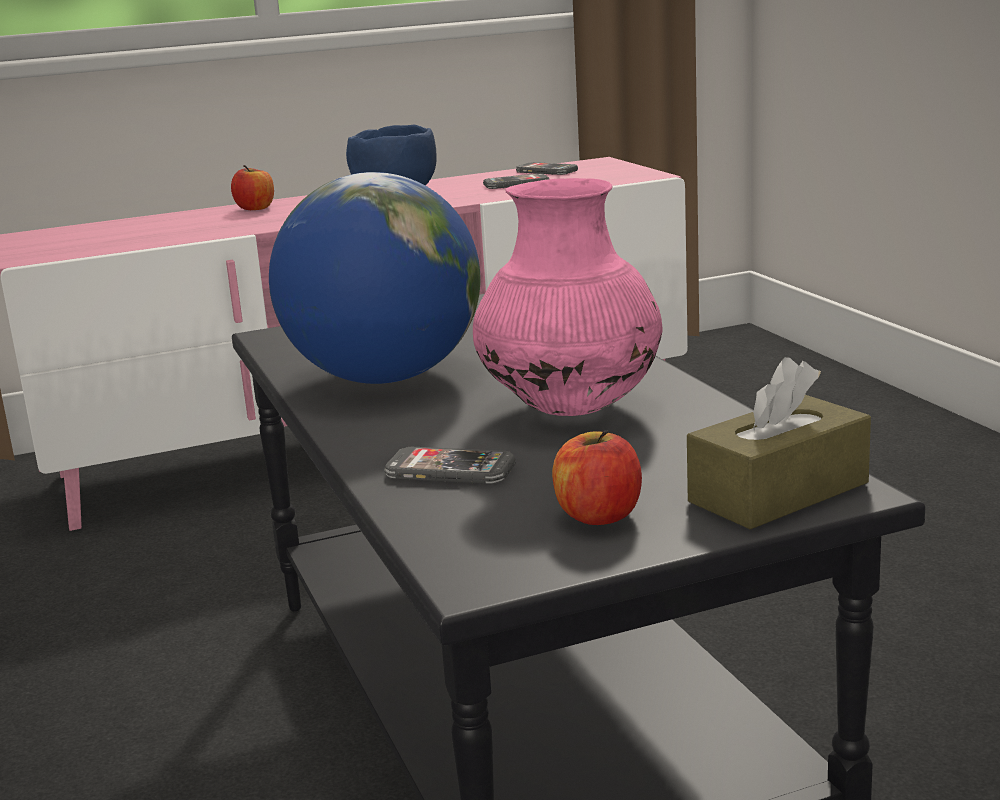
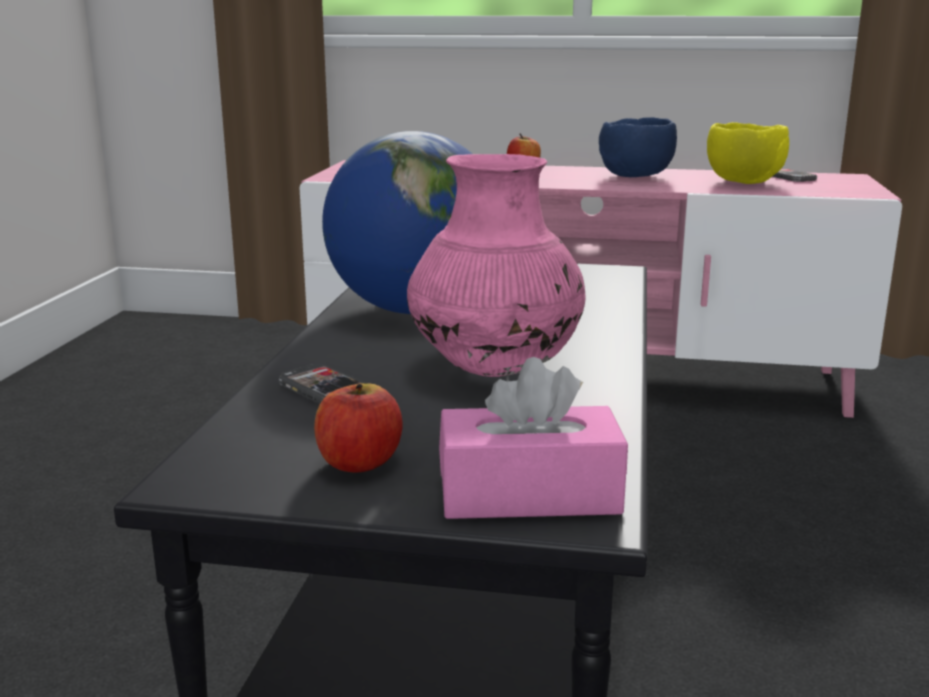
camera: 30 degrees right, 0 degrees up
phone [483,173,549,189] -> yellow bowl [707,122,789,184]
brown tissue box [687,357,871,530] -> pink tissue box [439,357,628,519]

